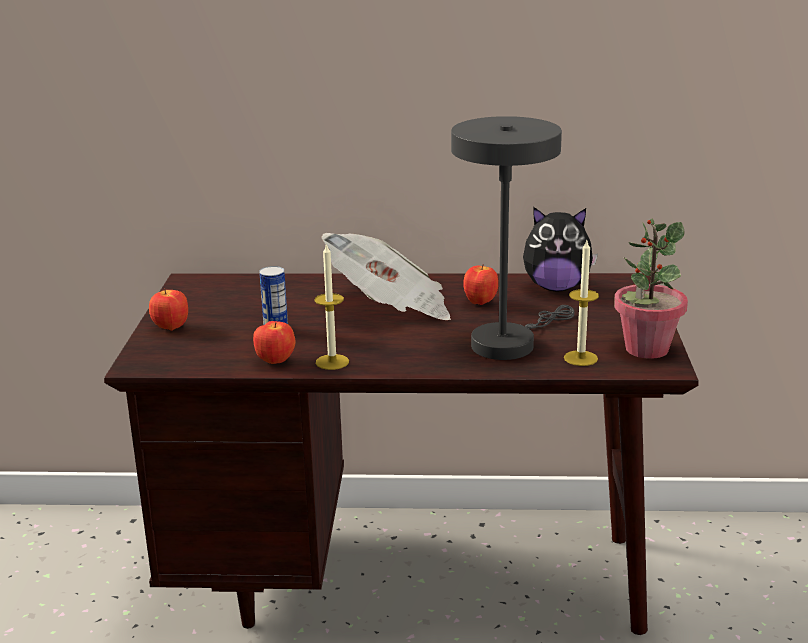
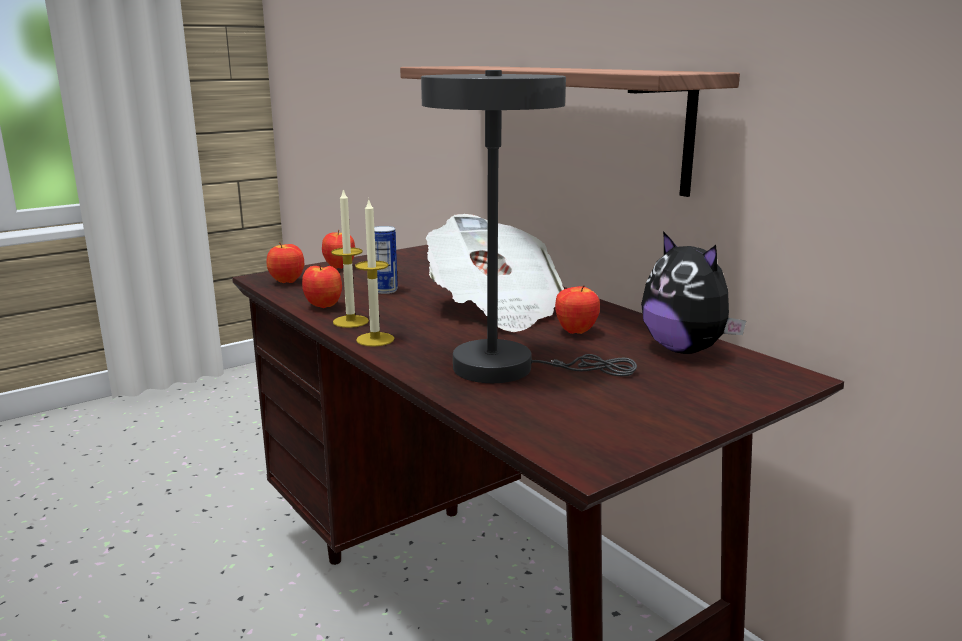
camera: 50 degrees right, 5 degrees down
candle [564,240,599,366] -> candle moved to [355,199,394,346]
potted plant [614,219,688,359] -> none
none -> apple [266,242,304,283]
none -> shelf [400,66,740,197]

